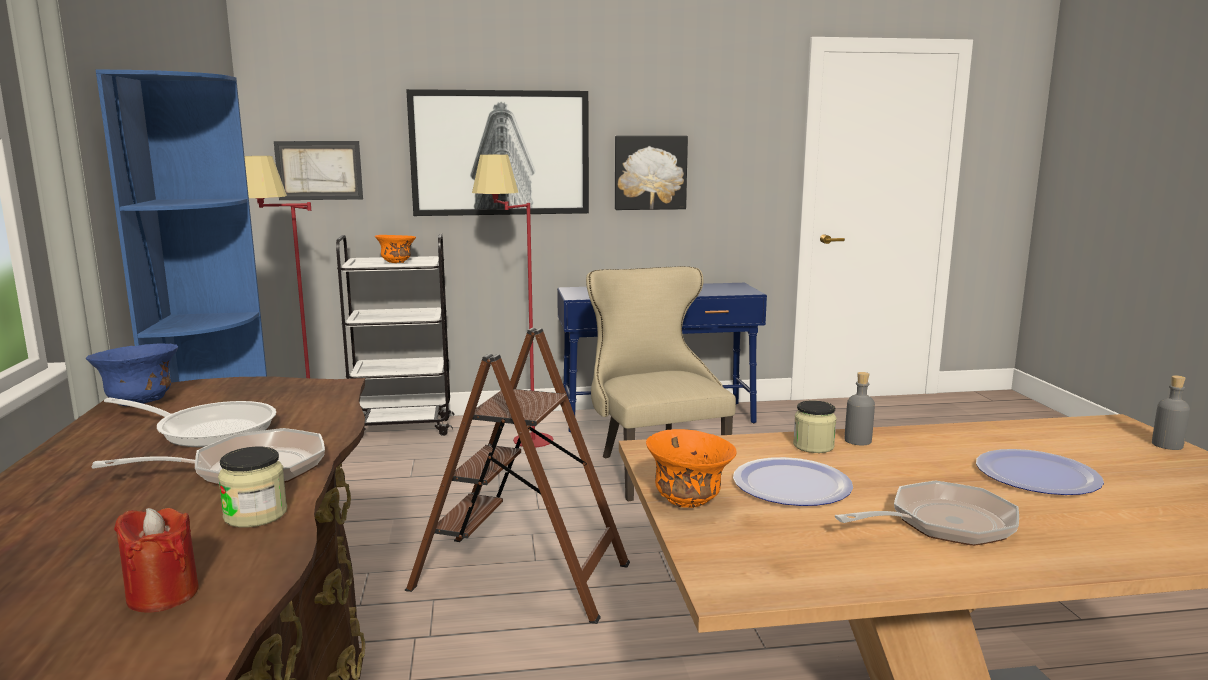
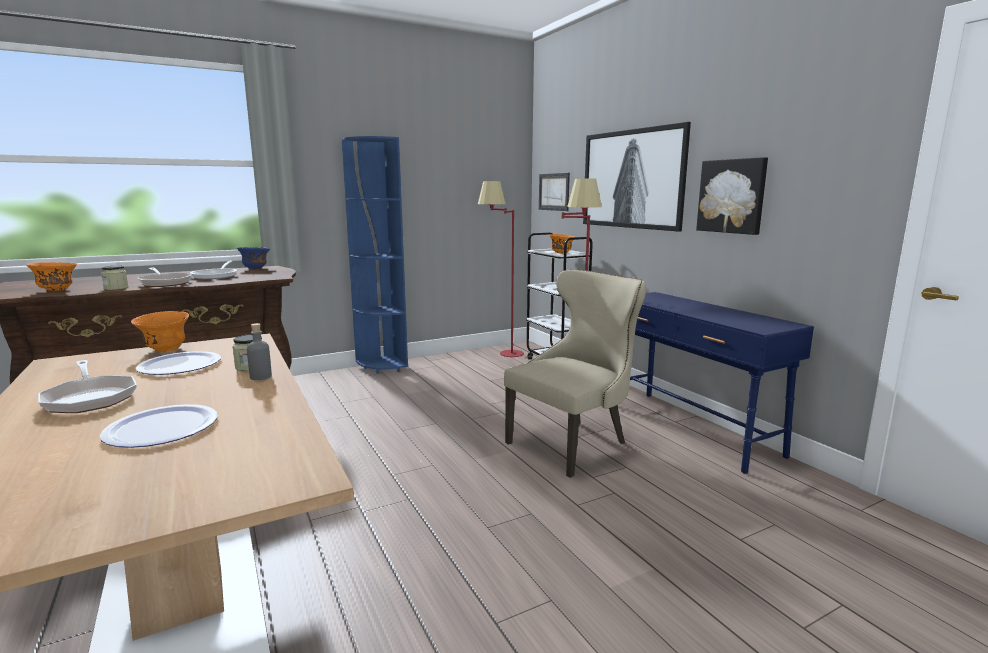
camera: 70 degrees right, 0 degrees up
red candle [114,508,199,612] -> orange bowl [26,262,77,291]
brown step ladder [405,328,630,624] -> none
grey bottle [1152,375,1190,450] -> none

